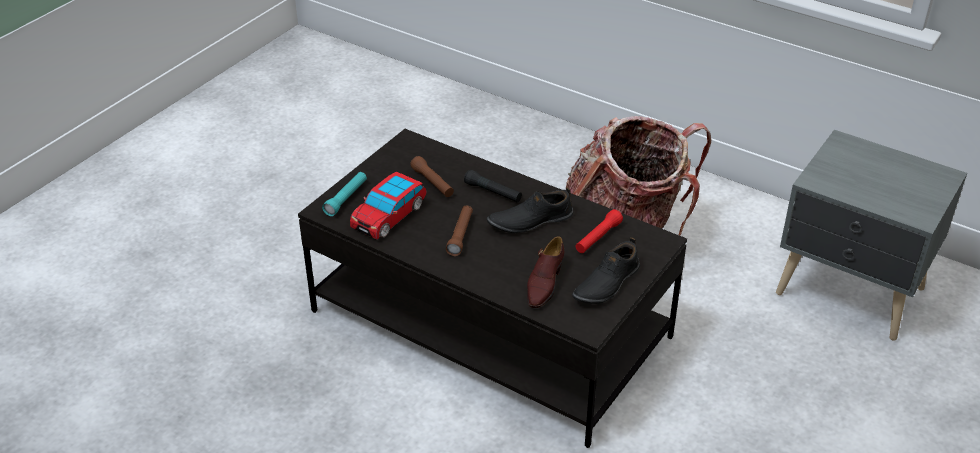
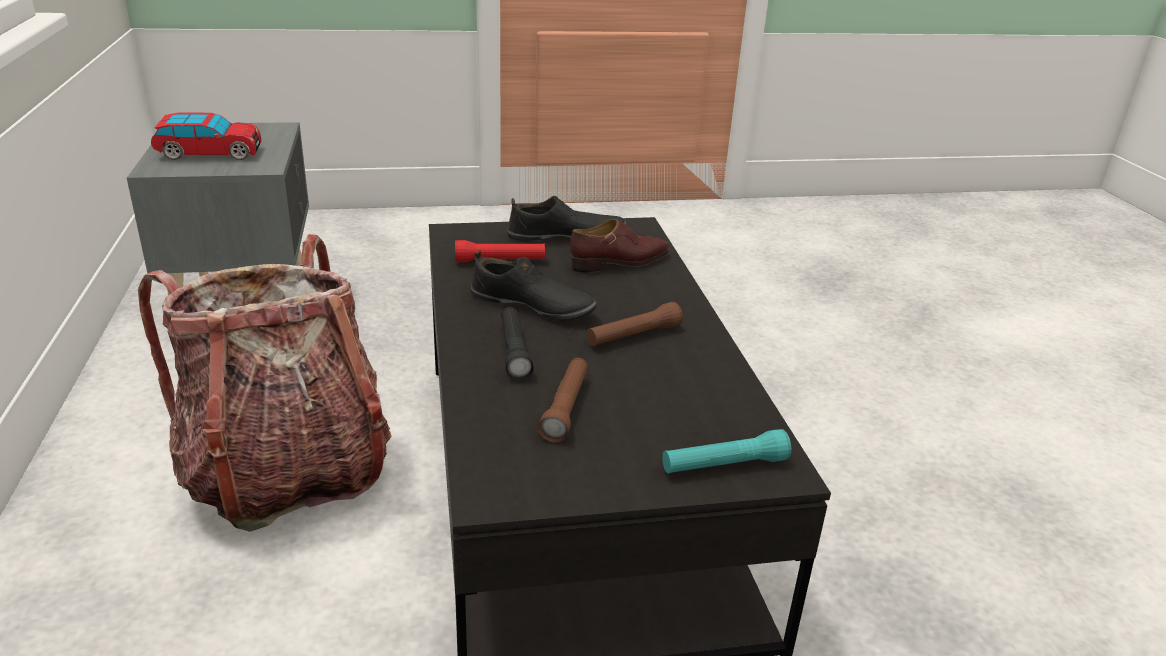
camera: 135 degrees left, 10 degrees down
toy car [350,172,427,240] -> toy car moved to [151,112,261,160]

